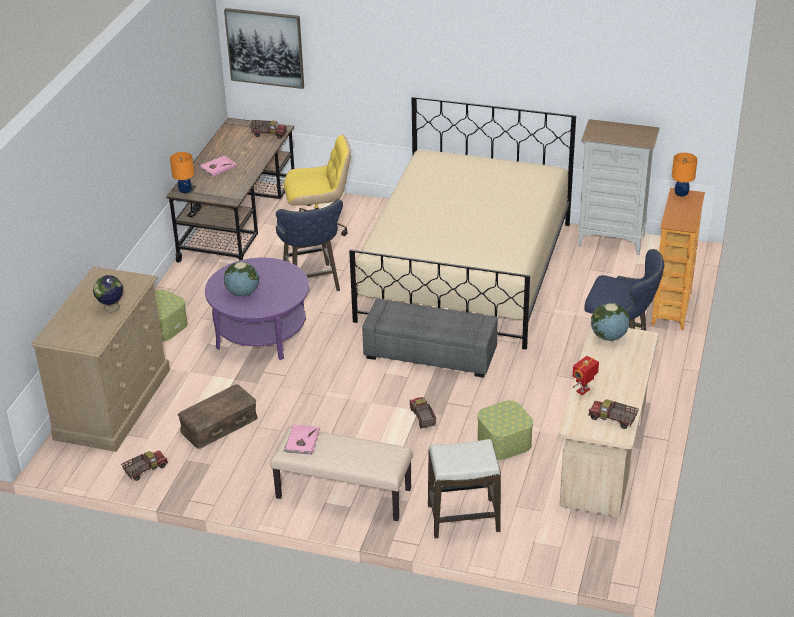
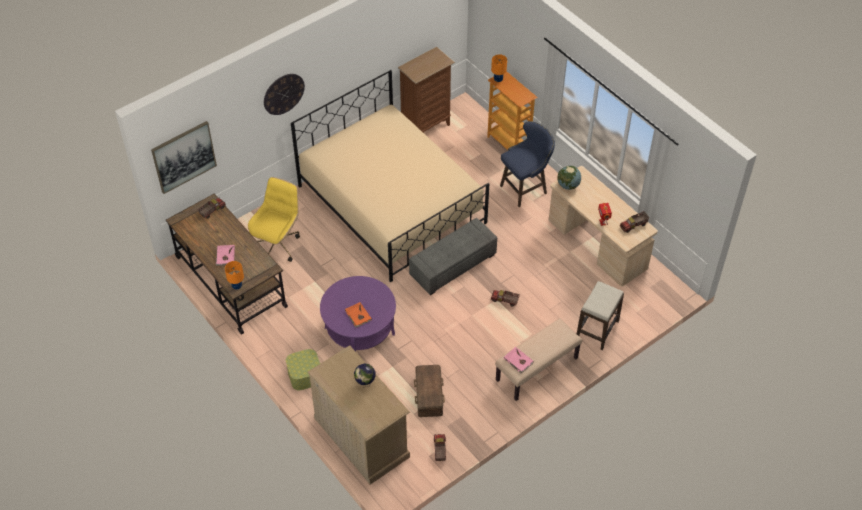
camera: 55 degrees left, 15 degrees up
globe [224,262,259,297] -> orange book [345,302,372,328]
blue stool [276,199,343,291] -> none
storage box [477,400,533,460] -> none
white dresser [577,119,660,255] -> brown dresser [398,47,455,133]
none -> wall clock [264,74,305,115]

